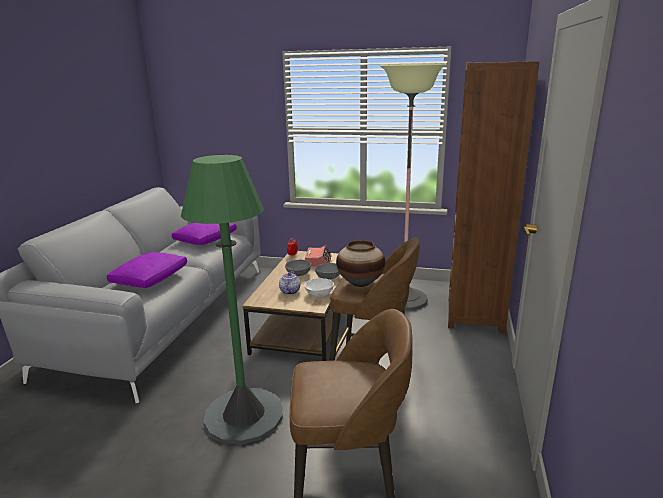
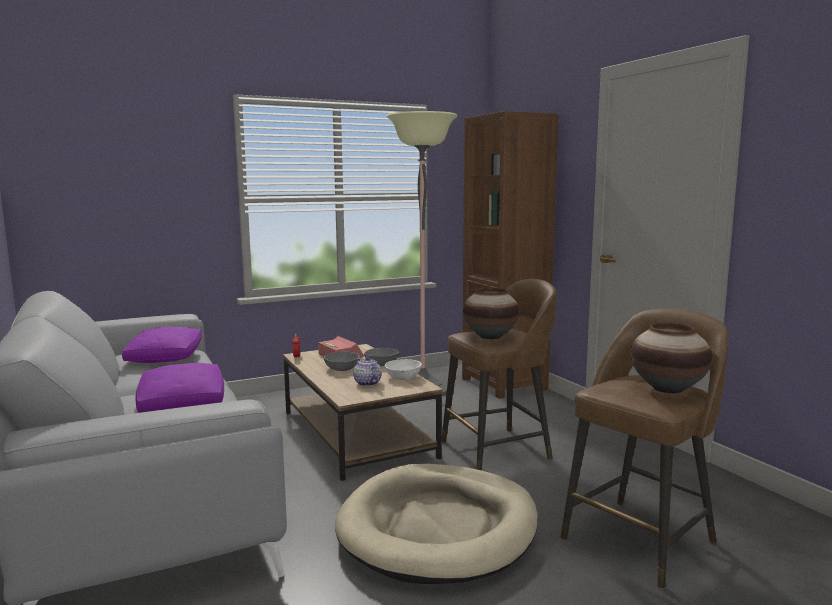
camera: 40 degrees left, 10 degrees down
green floor lamp [181,155,283,445] -> beige dog bed [335,464,538,584]
none -> vase [631,323,712,394]

